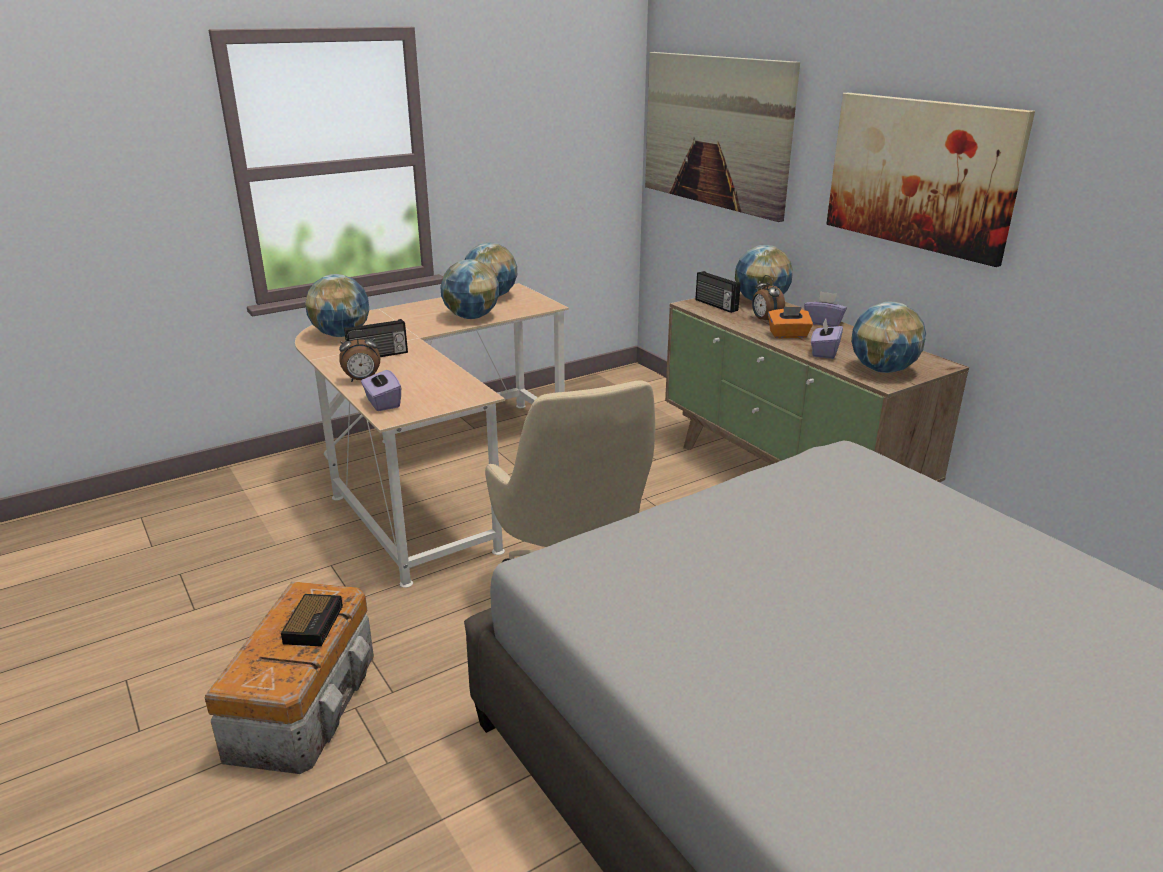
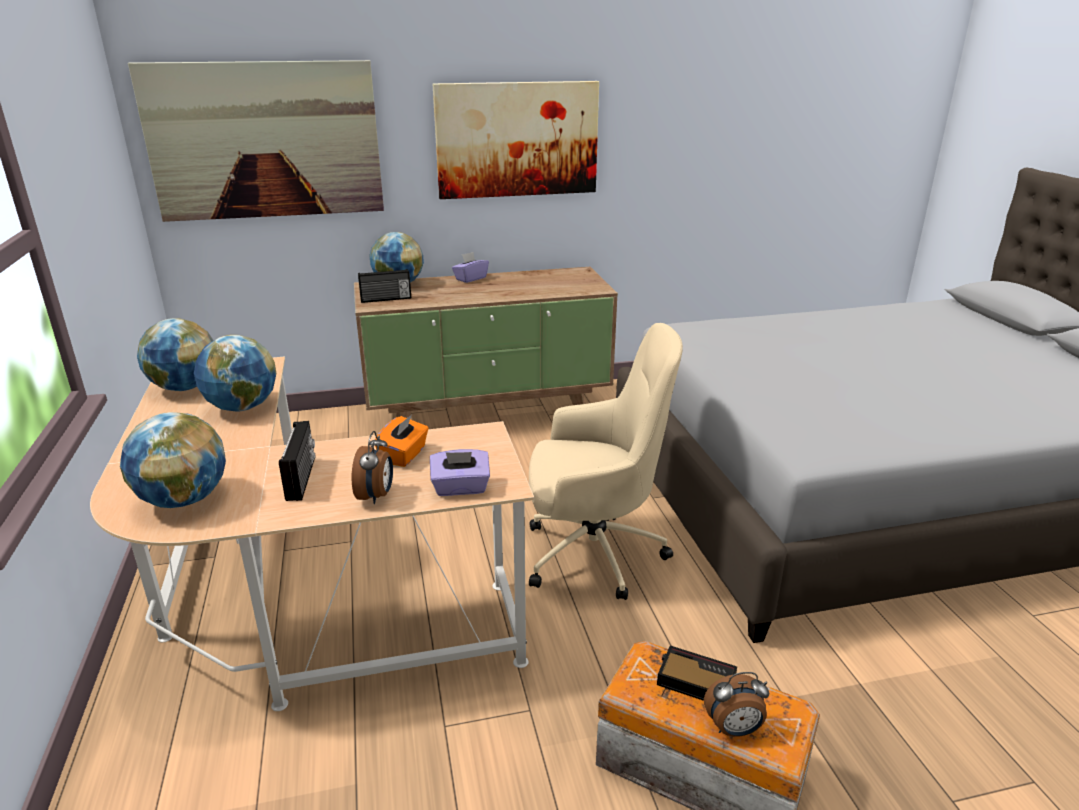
camera: 70 degrees left, 0 degrees up
alarm clock [752,275,785,321] -> alarm clock moved to [704,672,769,737]
orange tissue box [768,306,813,338] -> orange tissue box moved to [375,415,429,467]
purple tissue box [811,319,843,359] -> none
globe [851,302,926,373] -> none

